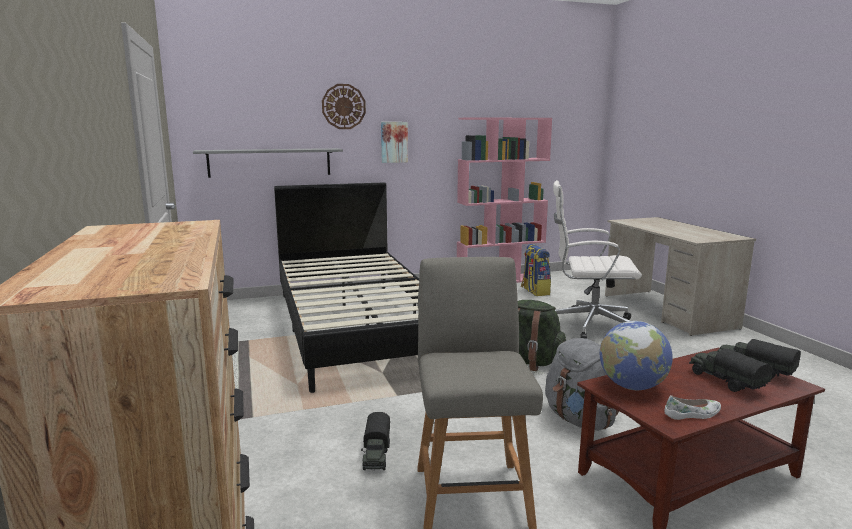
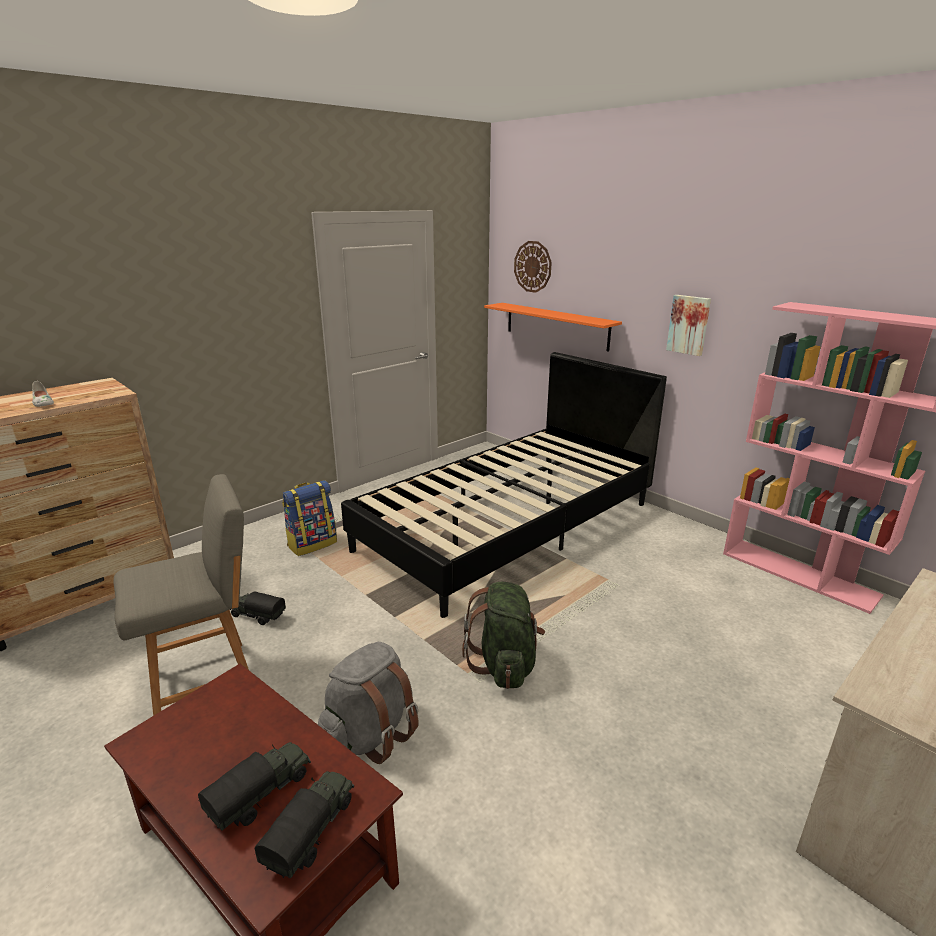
camera: 65 degrees right, 10 degrees up
grey shelf [193,148,343,178] -> orange shelf [484,303,622,352]
wall clock [322,84,366,129] -> wall clock moved to [514,241,552,293]
toy truck [361,412,390,470] -> toy truck turned 45 degrees clockwise [229,591,286,625]
backpack [521,244,551,296] -> backpack moved to [282,480,337,556]
white office chair [553,180,642,339] -> none
globe [600,321,673,390] -> none
white shoe [664,395,721,420] -> white shoe moved to [32,381,54,407]

